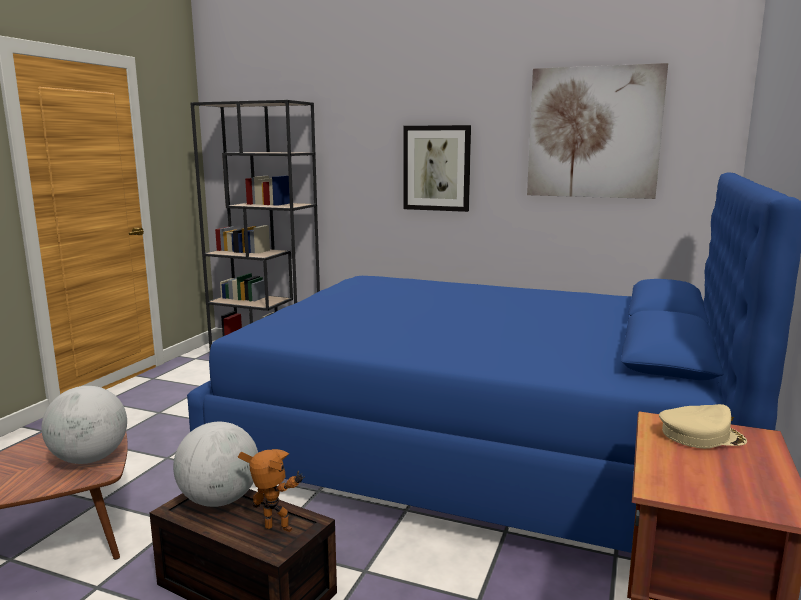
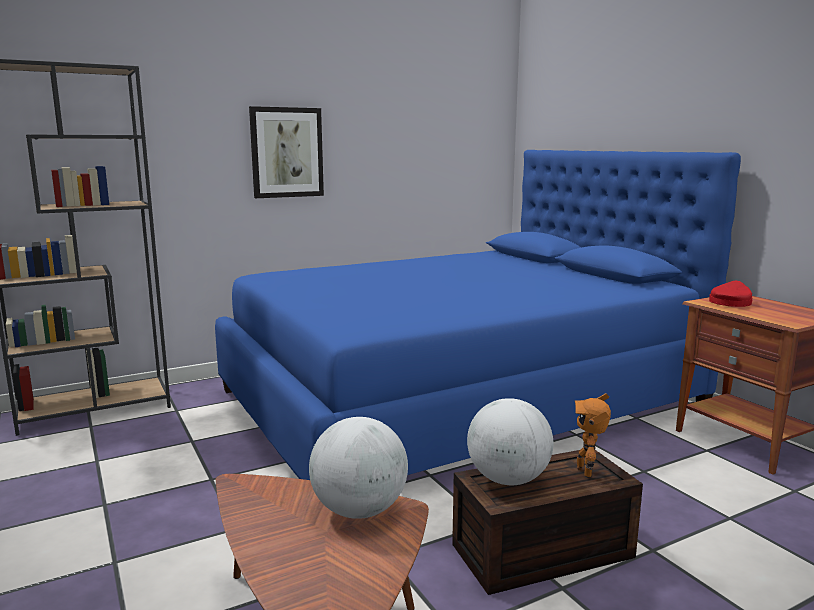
camera: 50 degrees left, 0 degrees up
toy robot [238,449,305,532] -> toy robot turned 60 degrees counterclockwise [575,393,611,478]
picture [527,63,668,199] -> none
beige cap [659,404,747,449] -> red cap [709,281,752,307]

